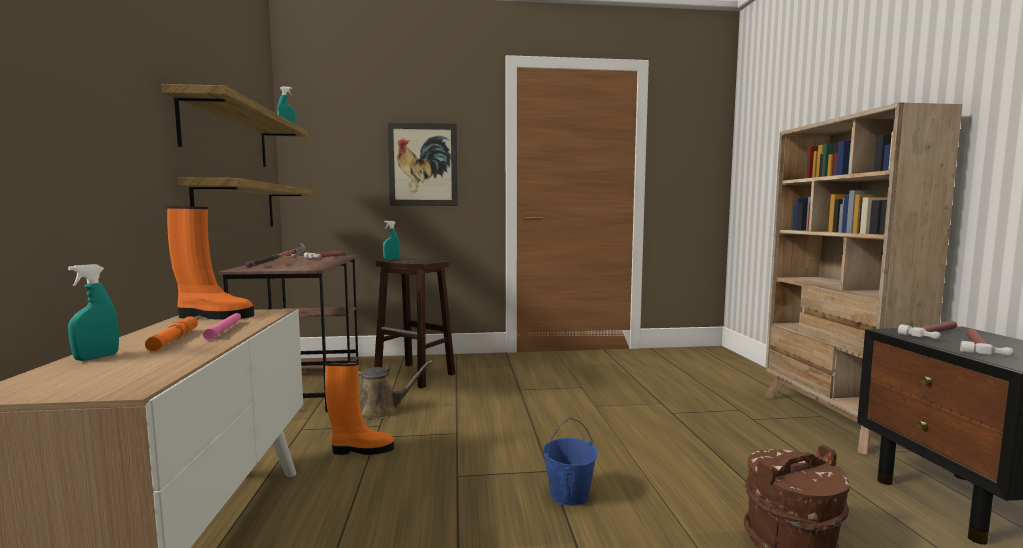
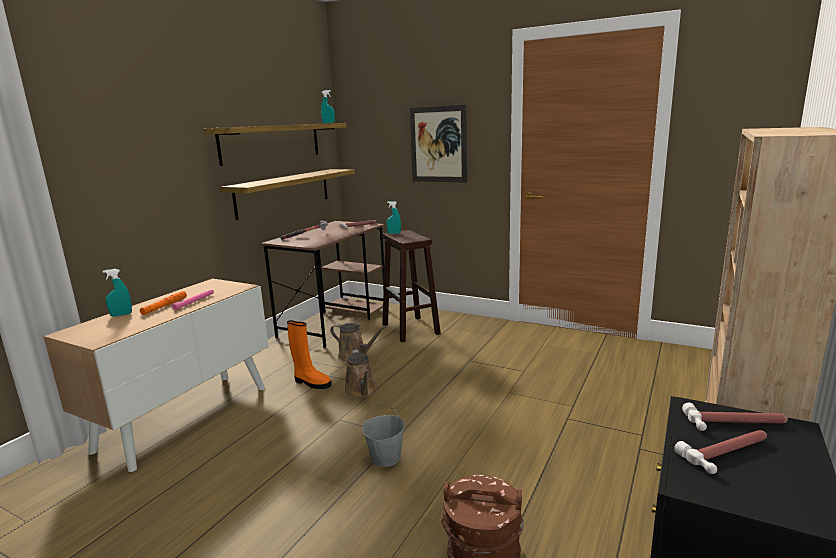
camera: 35 degrees right, 10 degrees up
orange boot [167,206,254,319] -> none
blue bucket [543,418,598,506] -> grey bucket [362,403,405,467]
none -> brown watering can [344,349,378,398]

